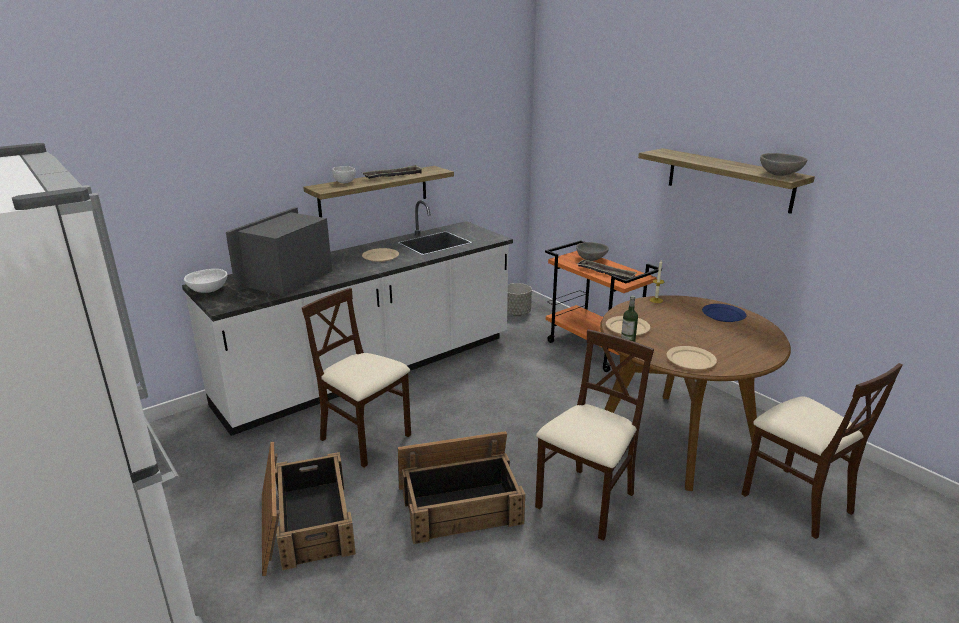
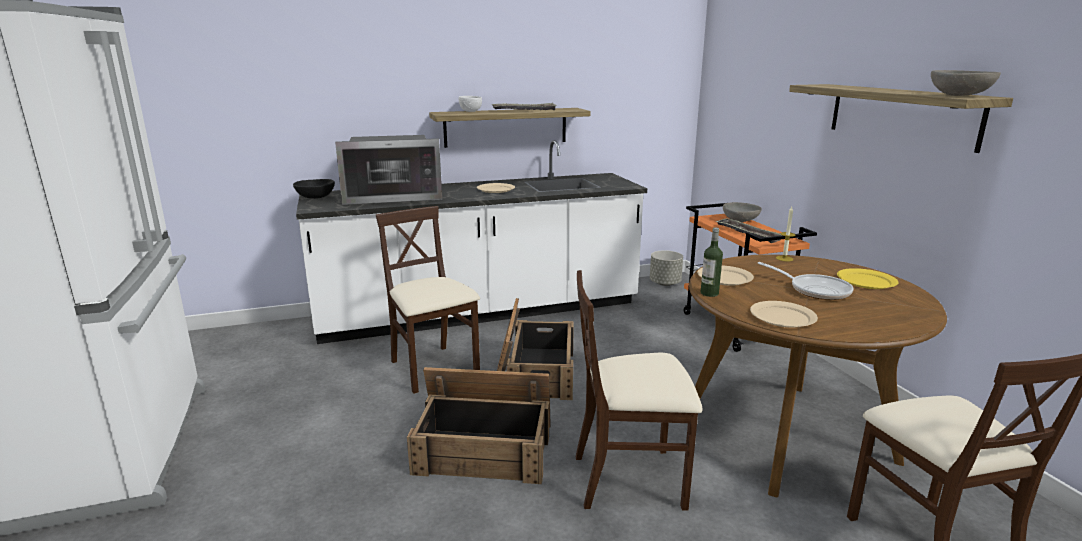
camera: 20 degrees right, 5 degrees down
white bowl [184,269,228,293] -> black bowl [293,179,335,199]
microwave [226,207,332,296] -> microwave turned 150 degrees counterclockwise [335,135,442,205]
crate [262,442,356,576] -> crate moved to [497,298,574,400]
beige chair [535,329,654,541] -> beige chair turned 150 degrees counterclockwise [575,270,702,511]
blue plate [702,304,746,322] -> yellow plate [837,268,898,289]
none -> frying pan [757,262,854,300]

